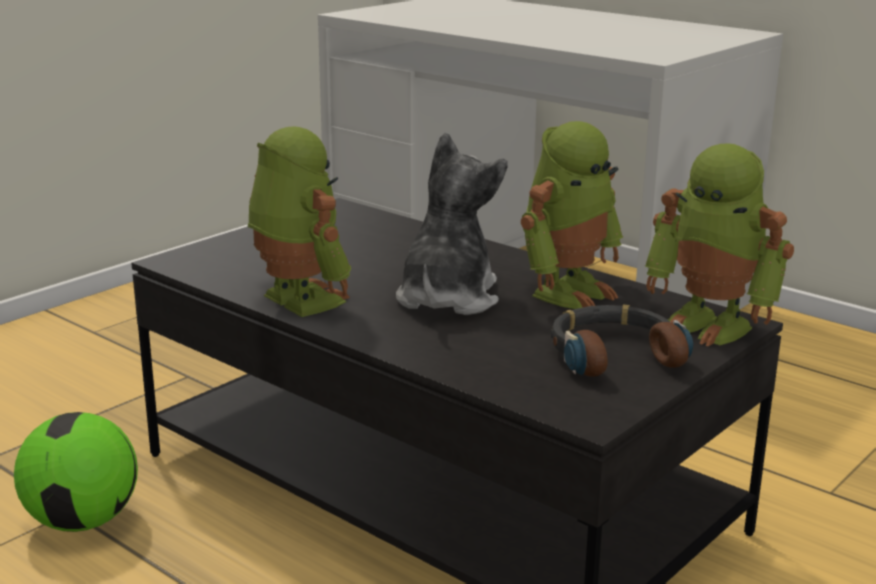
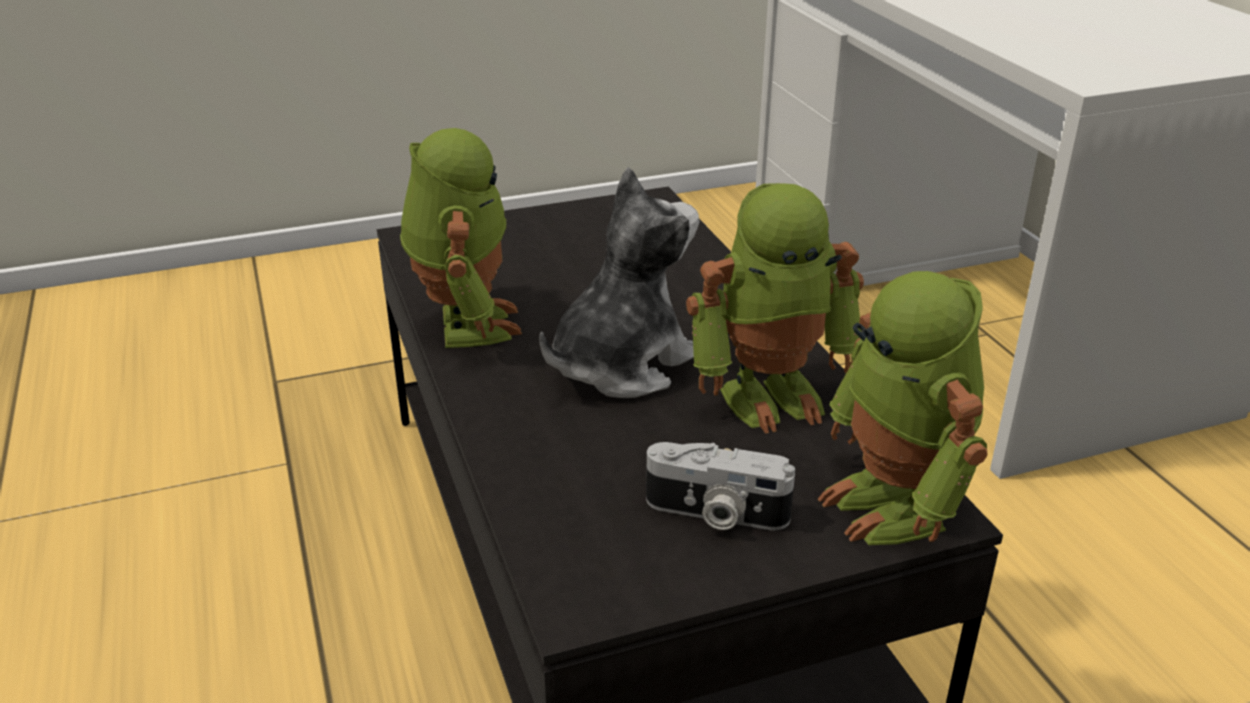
camera: 30 degrees right, 10 degrees up
football [14,412,138,532] -> none
headphones [551,304,693,377] -> camera [646,442,795,530]

